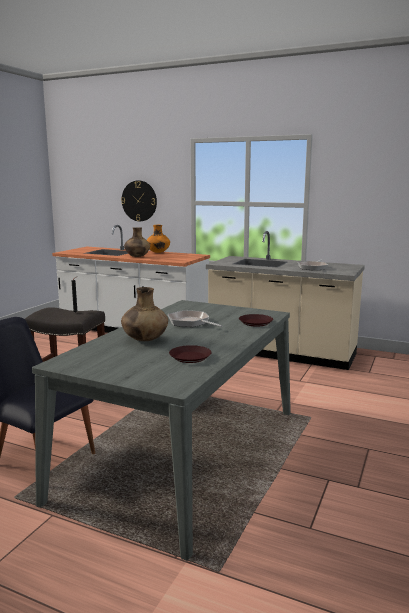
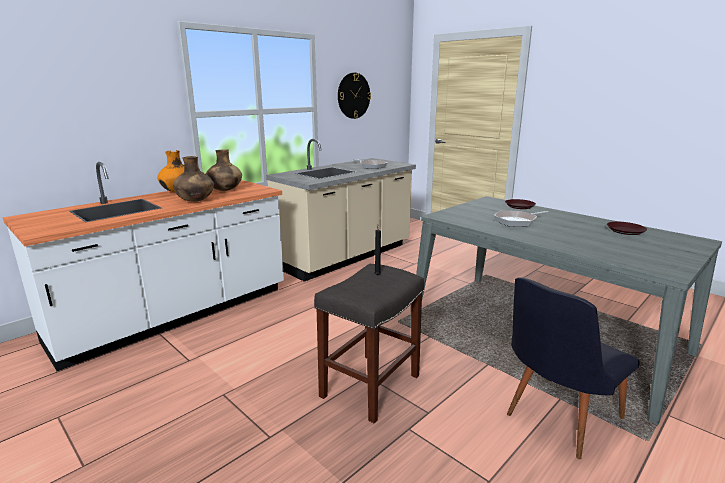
camera: 70 degrees left, 5 degrees up
wall clock [121,180,157,221] -> wall clock moved to [338,73,371,119]
brown vase [121,287,168,341] -> brown vase moved to [206,149,242,191]

